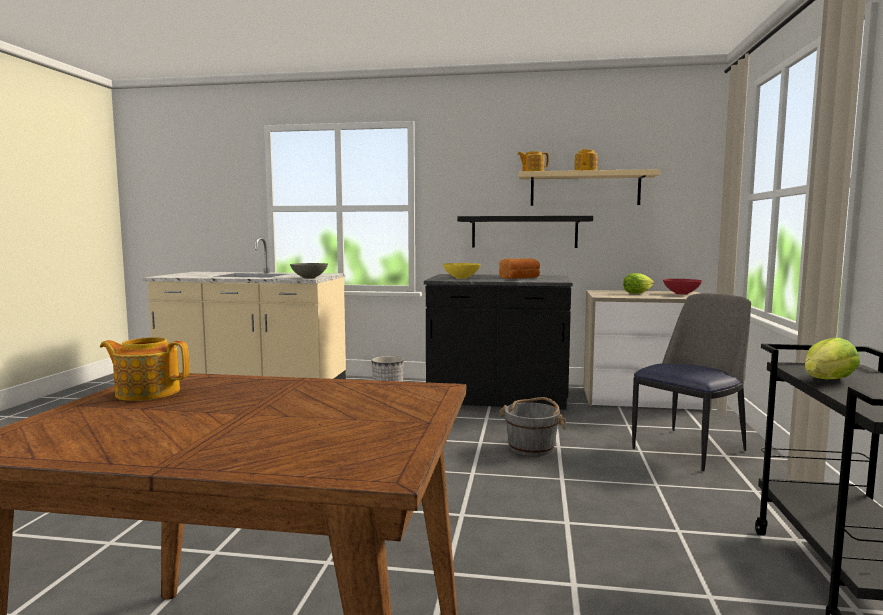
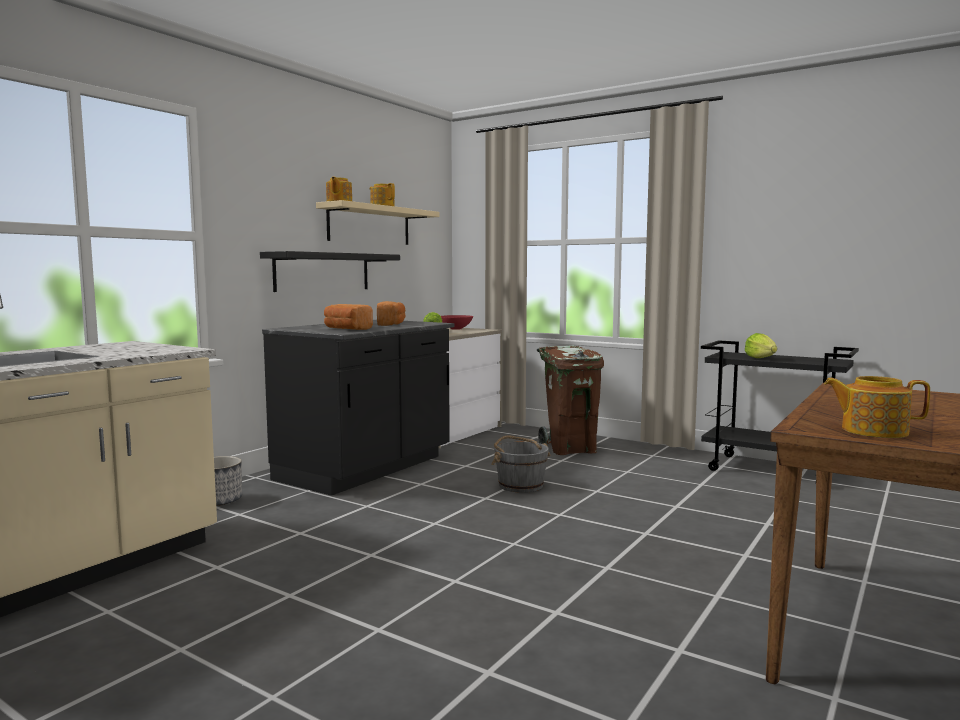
camera: 65 degrees left, 0 degrees up
teapot [100,337,189,401] -> teapot turned 75 degrees clockwise [824,376,930,438]
grey bowl [290,263,328,279] -> none
yellow bowl [443,263,481,279] -> bread [324,304,373,330]
chair [632,293,751,471] -> brown trash can [537,346,604,455]

